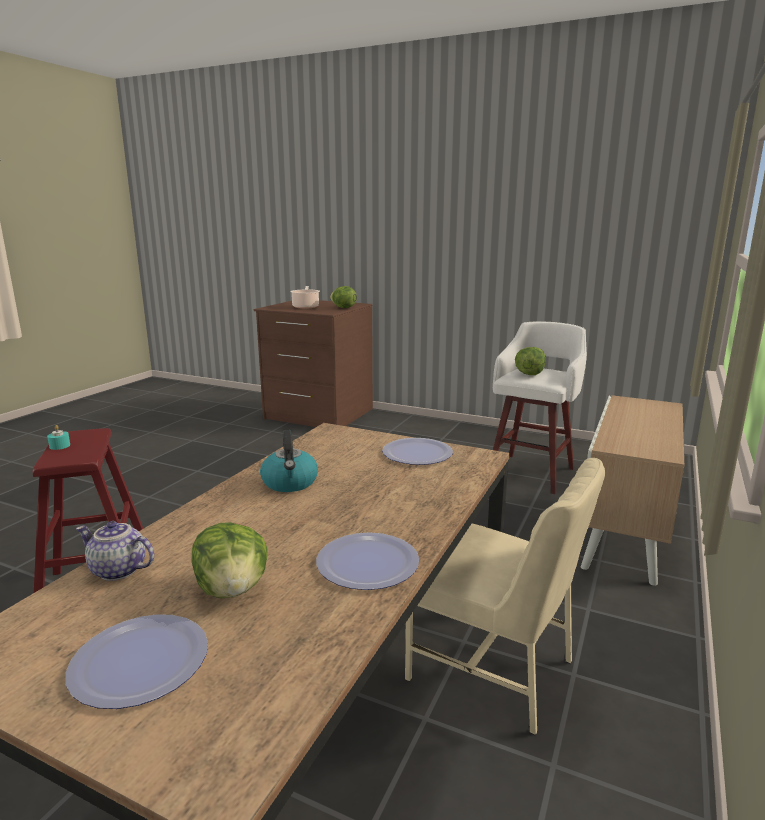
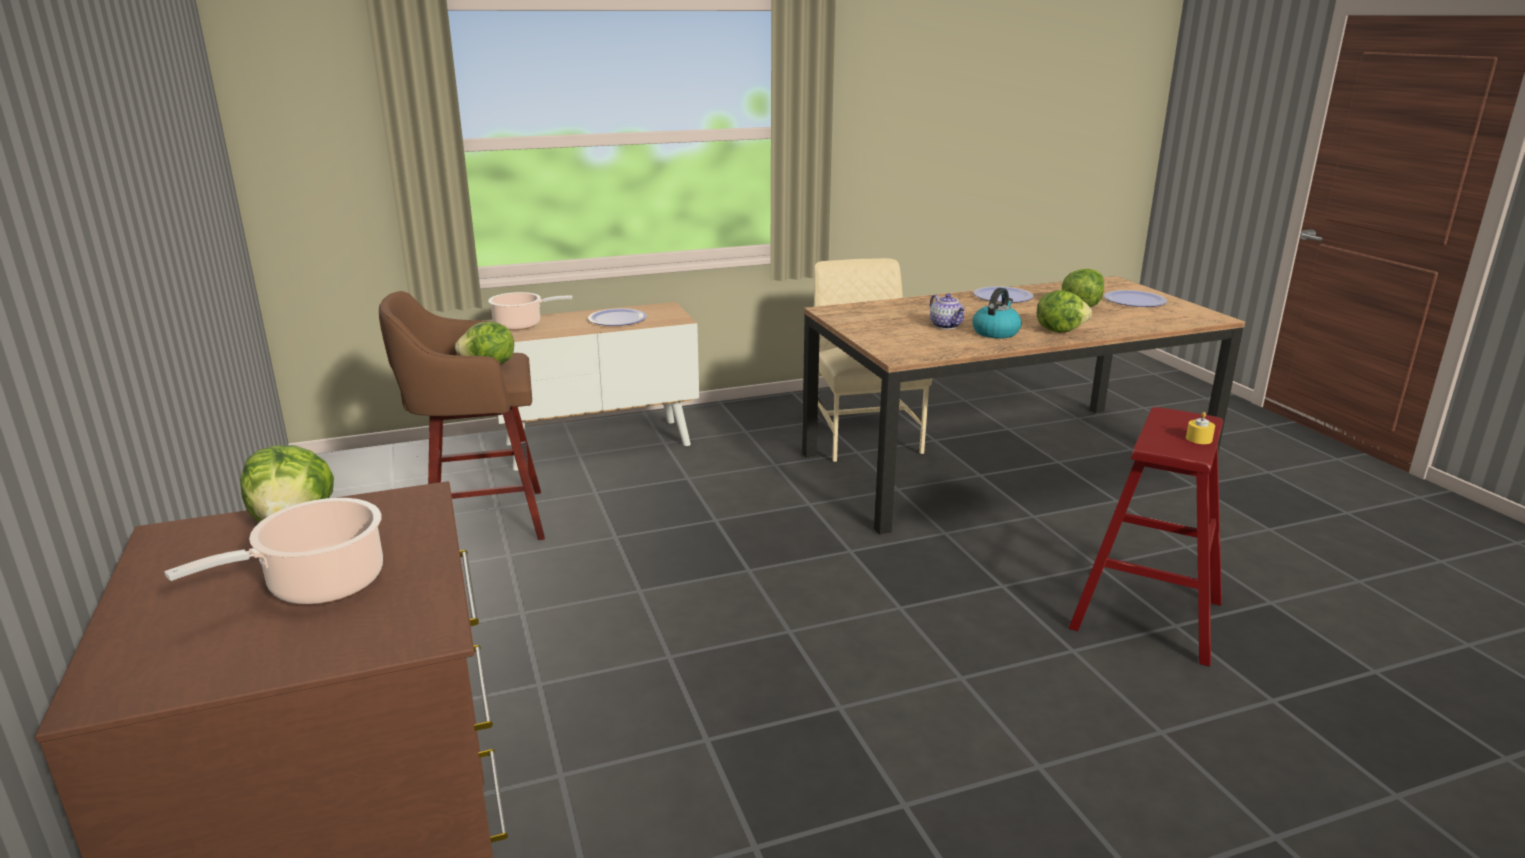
camera: 135 degrees left, 5 degrees up
turquoise candle [47,425,70,450] -> yellow candle [1186,412,1215,444]
teapot [76,521,154,581] -> teapot moved to [930,294,966,329]
plate [382,438,453,465] -> plate moved to [588,308,647,326]
white stool [493,321,587,494] -> brown stool [379,291,545,540]
none -> cooking pot [488,292,573,330]
none -> lettuce [1037,290,1092,332]

